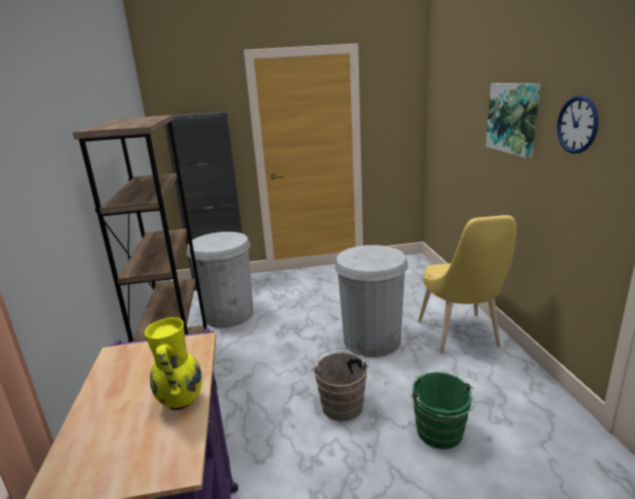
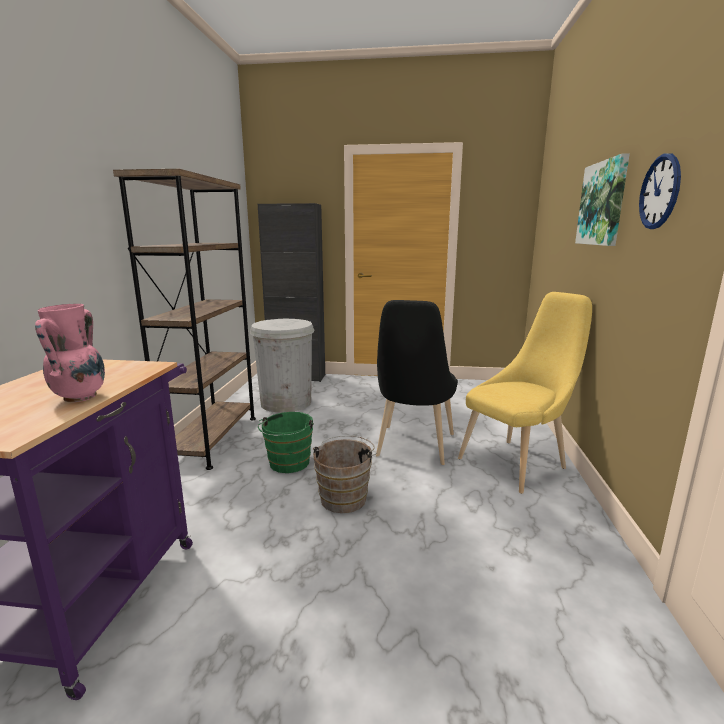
camera: 15 degrees right, 5 degrees down
yellow vase [145,317,202,410] -> pink vase [35,304,105,402]
white trash can [334,245,408,357] -> black chair [376,300,458,465]
green bucket [411,372,475,449] -> green bucket moved to [258,412,314,473]
yellow chair [418,215,517,354] -> yellow chair turned 135 degrees counterclockwise [458,292,592,494]

